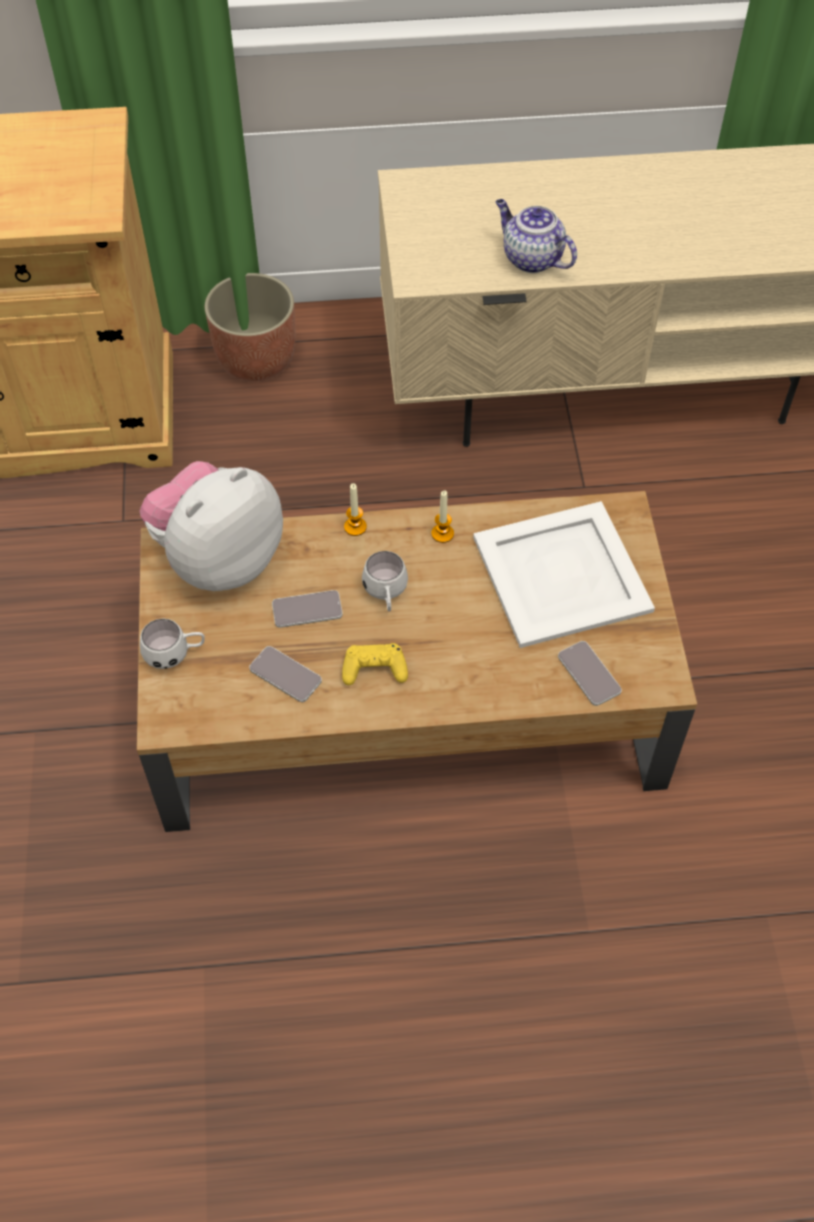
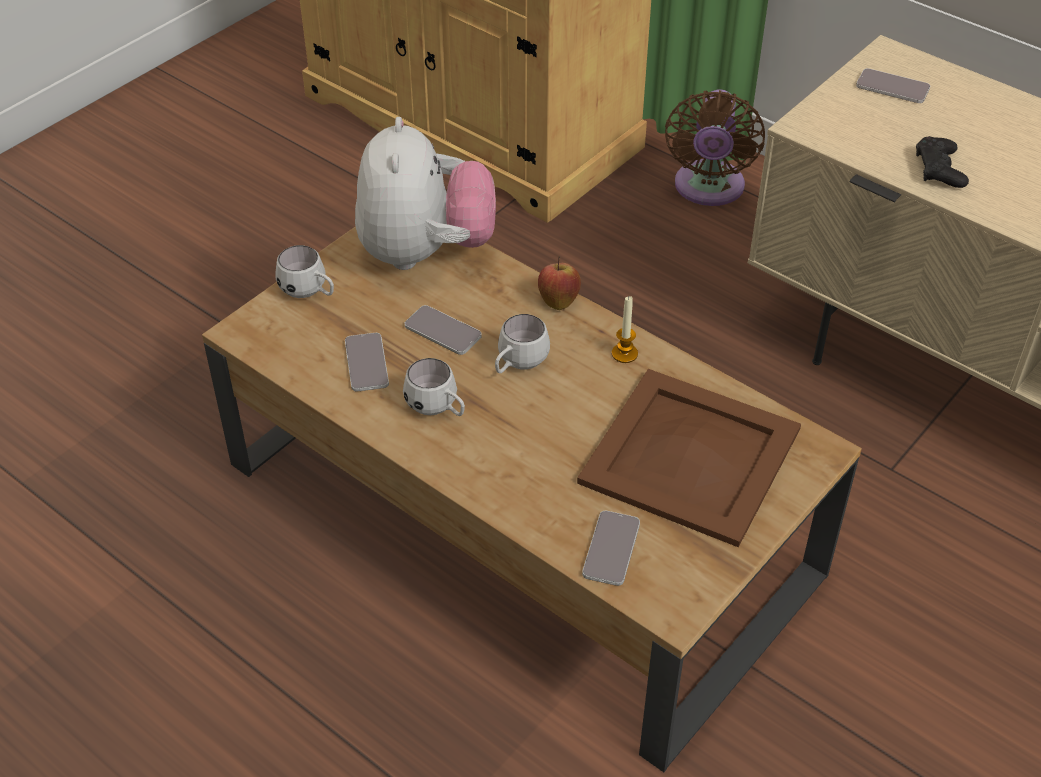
camera: 45 degrees right, 10 degrees down
plush toy [140,461,283,591] -> plush toy turned 90 degrees clockwise [355,117,496,270]
planter [205,273,295,381] -> brown fan [665,89,765,206]
yellow game controller [342,643,408,685] -> white mug [403,358,465,416]
candle [344,483,367,536] -> apple [538,256,581,310]
white tray [473,501,655,648] -> brown tray [577,369,801,547]
teapot [496,199,577,273] -> black game controller [916,136,969,188]
none -> phone [856,68,930,103]

